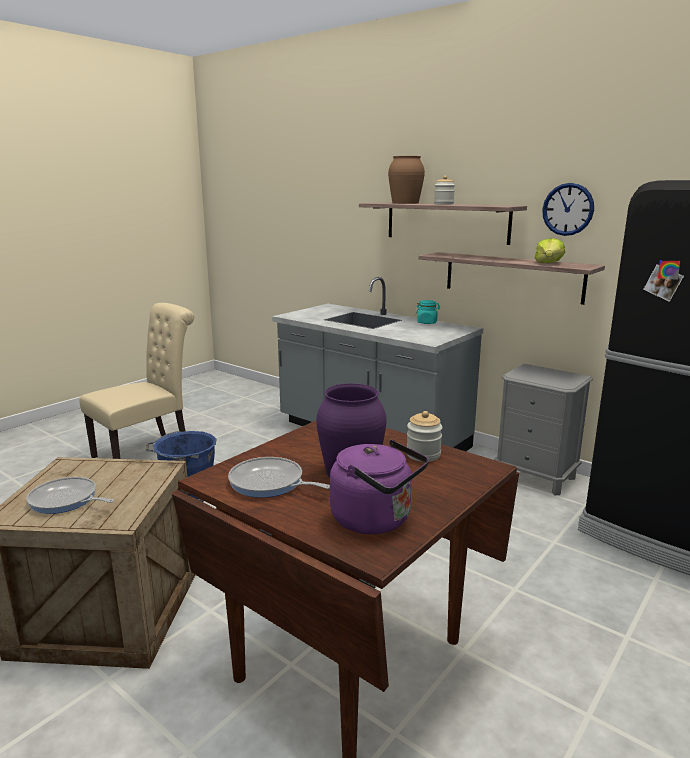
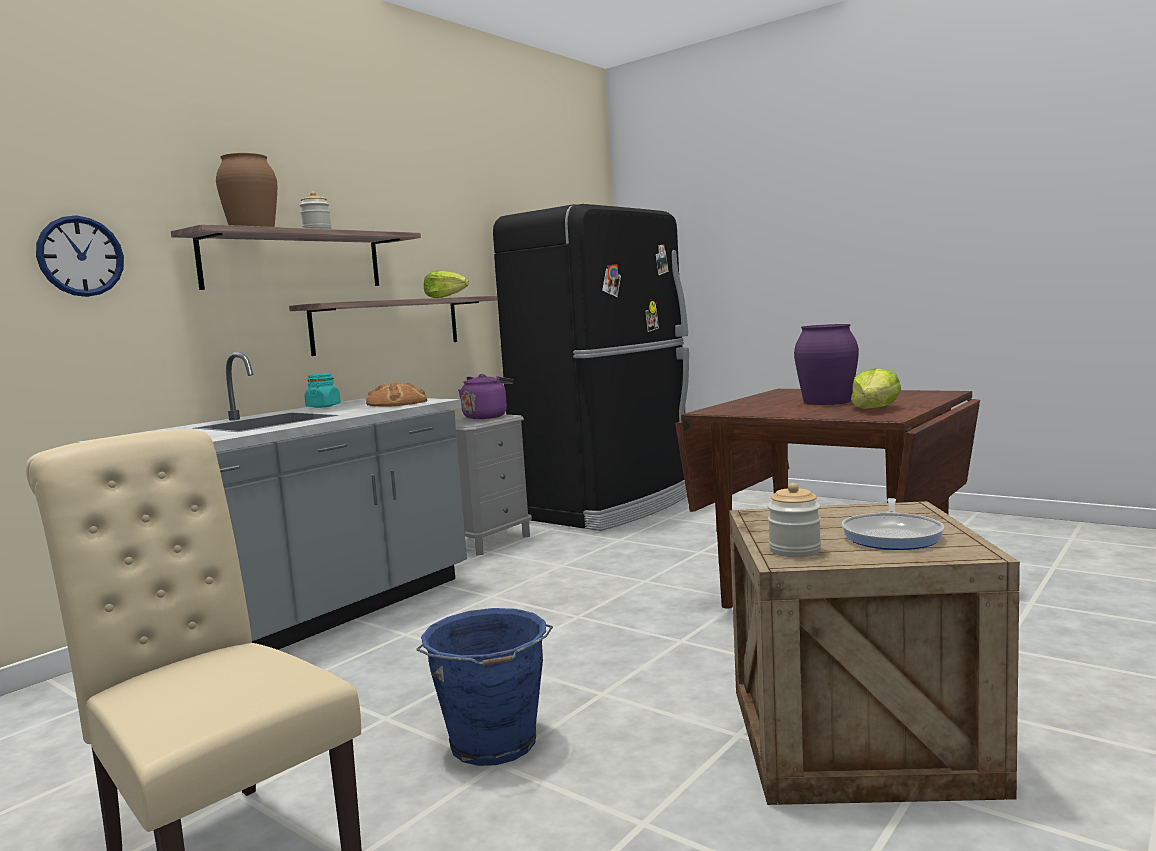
camera: 90 degrees left, 10 degrees down
frying pan [228,457,330,498] -> lettuce [851,368,901,409]
purple kettle [330,439,429,534] -> purple kettle moved to [458,374,513,419]
jar [407,411,443,462] -> jar moved to [768,483,821,557]
wall clock [542,183,594,236] -> wall clock moved to [36,215,124,297]
none -> bread [366,381,427,407]

